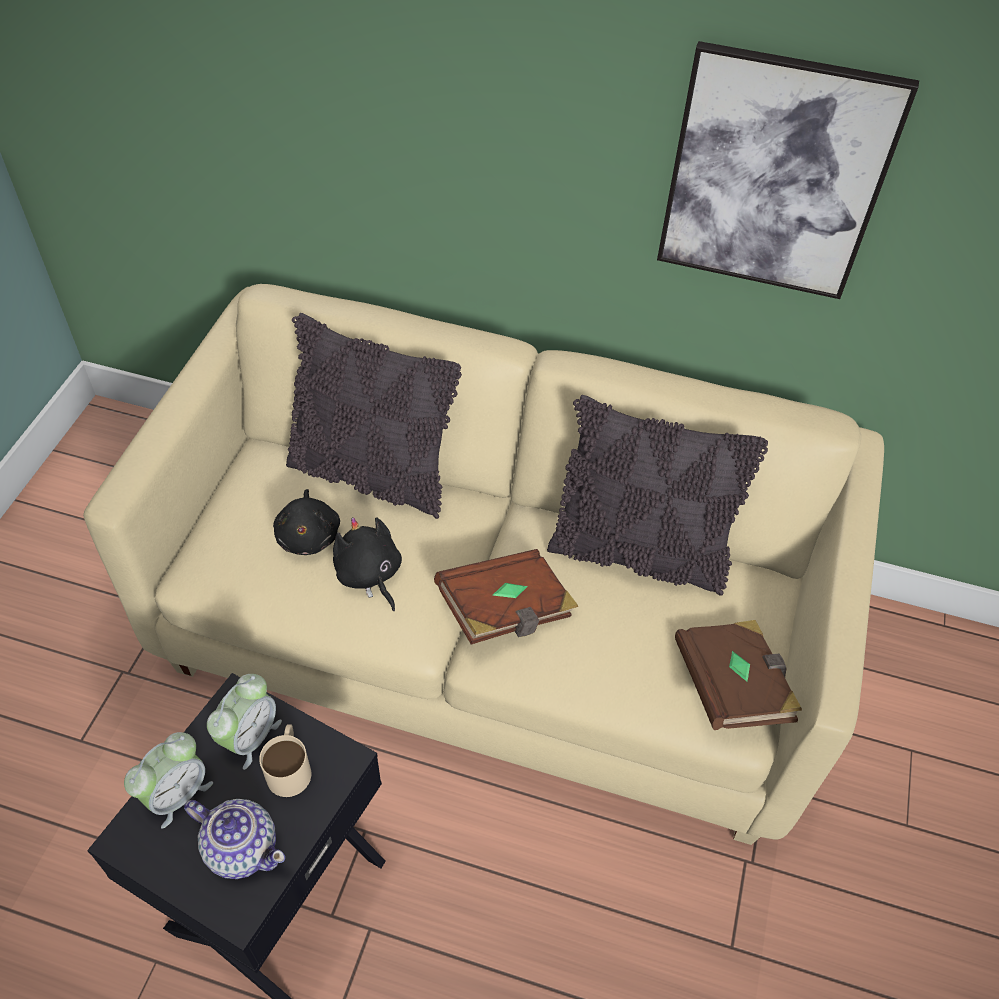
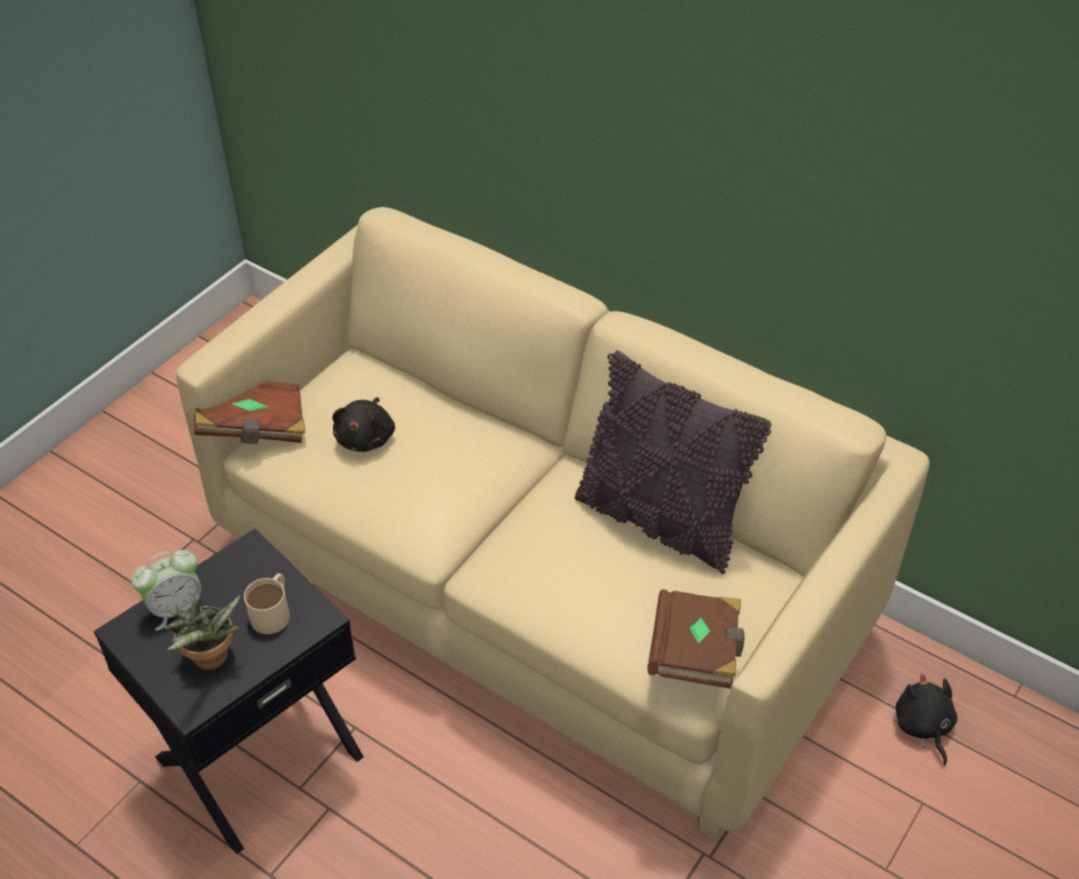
camera: 20 degrees right, 5 degrees down
teapot [184,799,285,879] -> potted plant [165,595,241,670]
alarm clock [207,674,282,770] -> none
black pillow [286,313,462,519] -> none
black plush toy [333,517,402,611] -> black plush toy moved to [896,673,957,765]
brown book [434,549,578,645] -> brown book moved to [194,382,305,444]
picture [657,41,919,299] -> none

